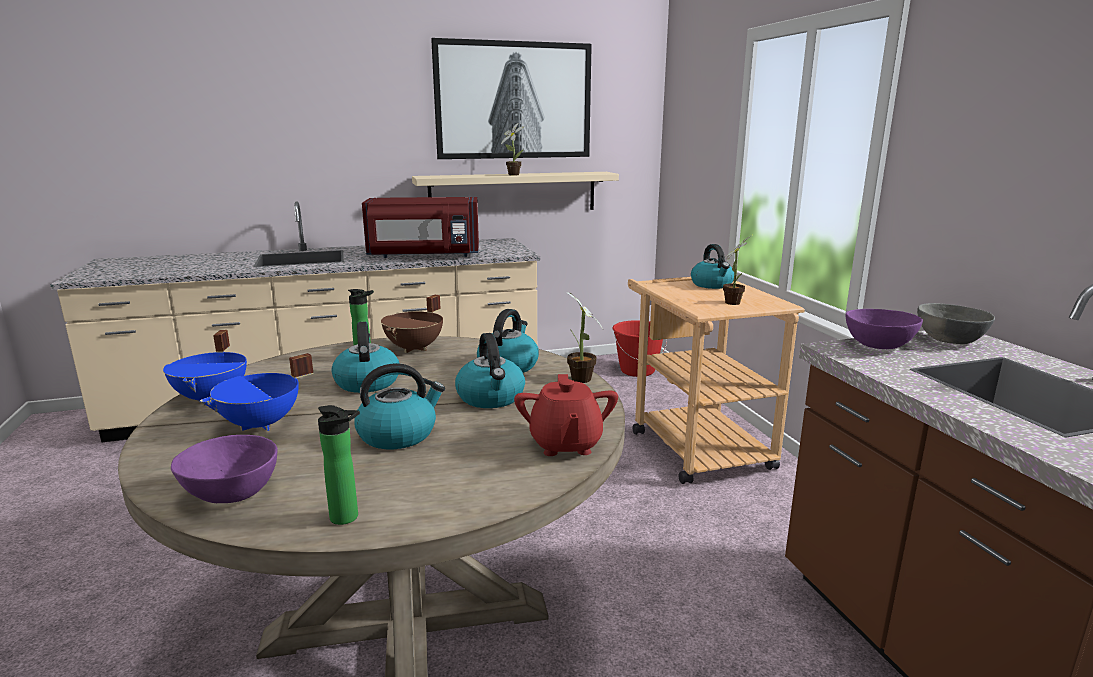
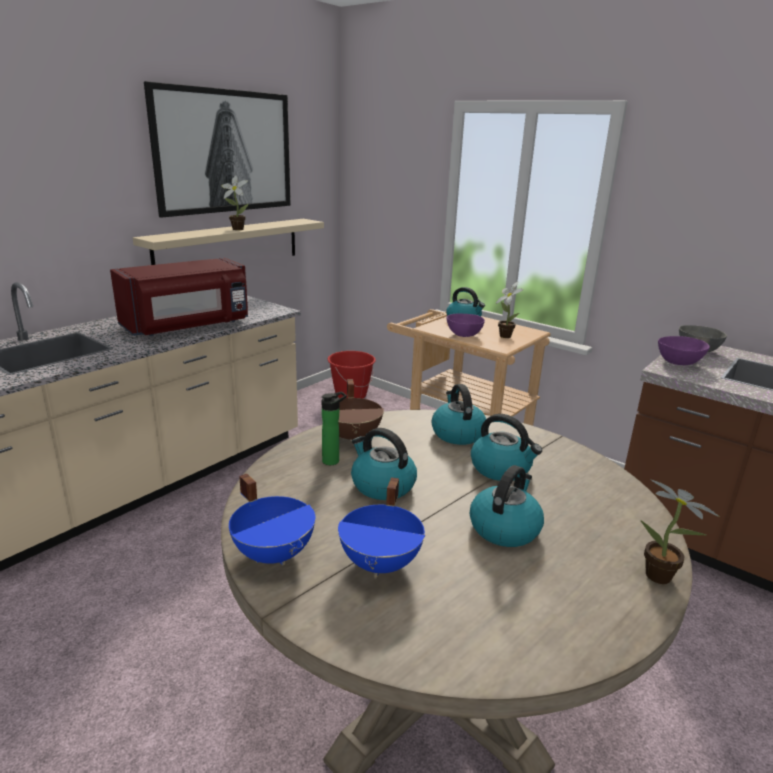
camera: 35 degrees left, 5 degrees up
purple bowl [171,435,278,503] -> purple bowl moved to [447,313,485,337]
bottle [318,405,360,525] -> none
red teapot [514,374,618,456] -> none
potted plant [566,292,603,383] -> potted plant moved to [640,479,719,584]

